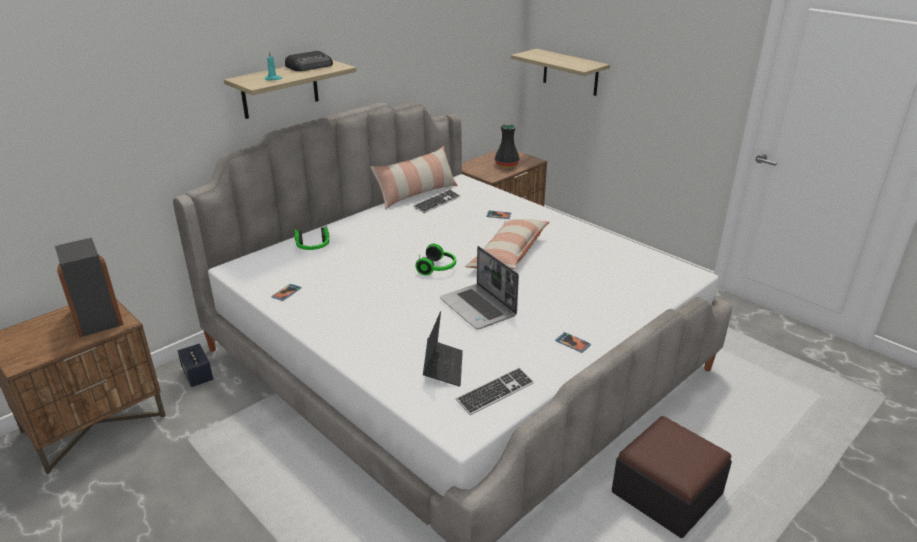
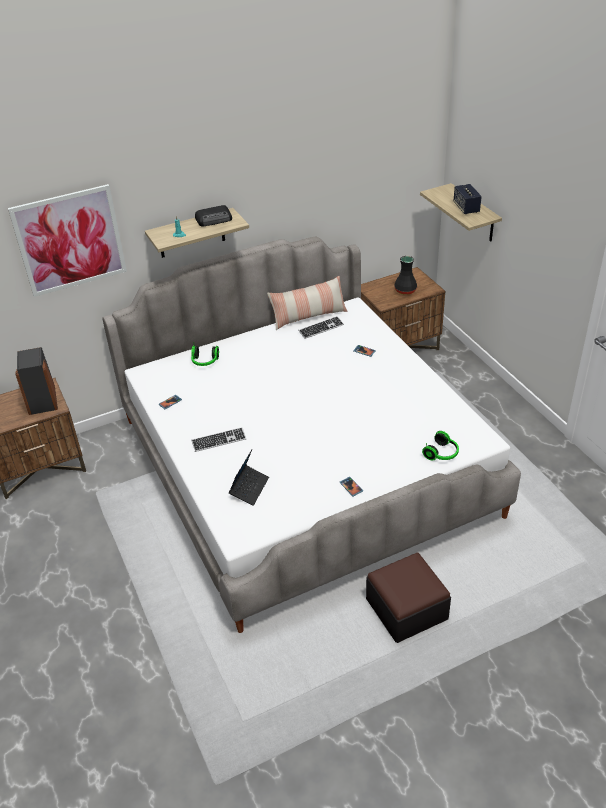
camera: 20 degrees right, 10 degrees up
speaker [178,344,213,387] -> speaker moved to [454,184,482,214]
headphones [415,244,456,276] -> headphones moved to [422,431,459,460]
laptop [440,246,519,330] -> none
keyboard [456,367,534,415] -> keyboard moved to [191,427,246,452]
pillow [465,219,550,269] -> none
none -> picture [8,184,127,297]

